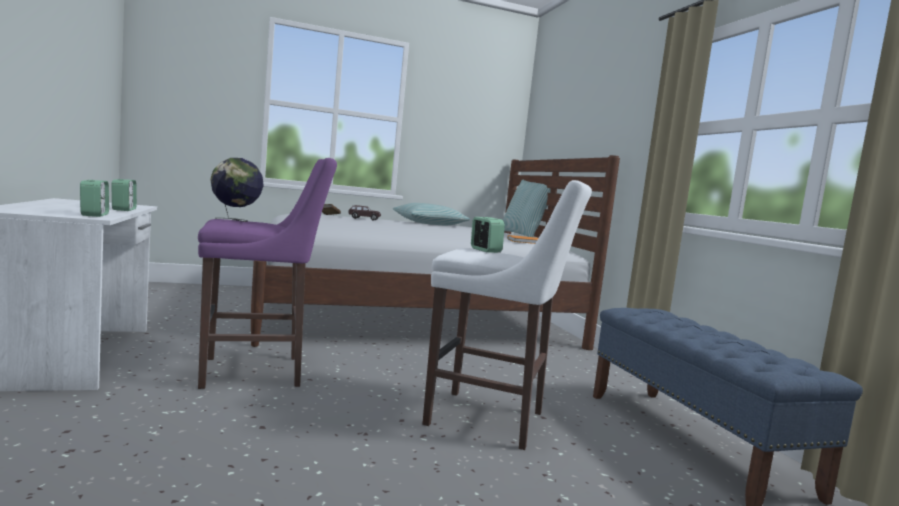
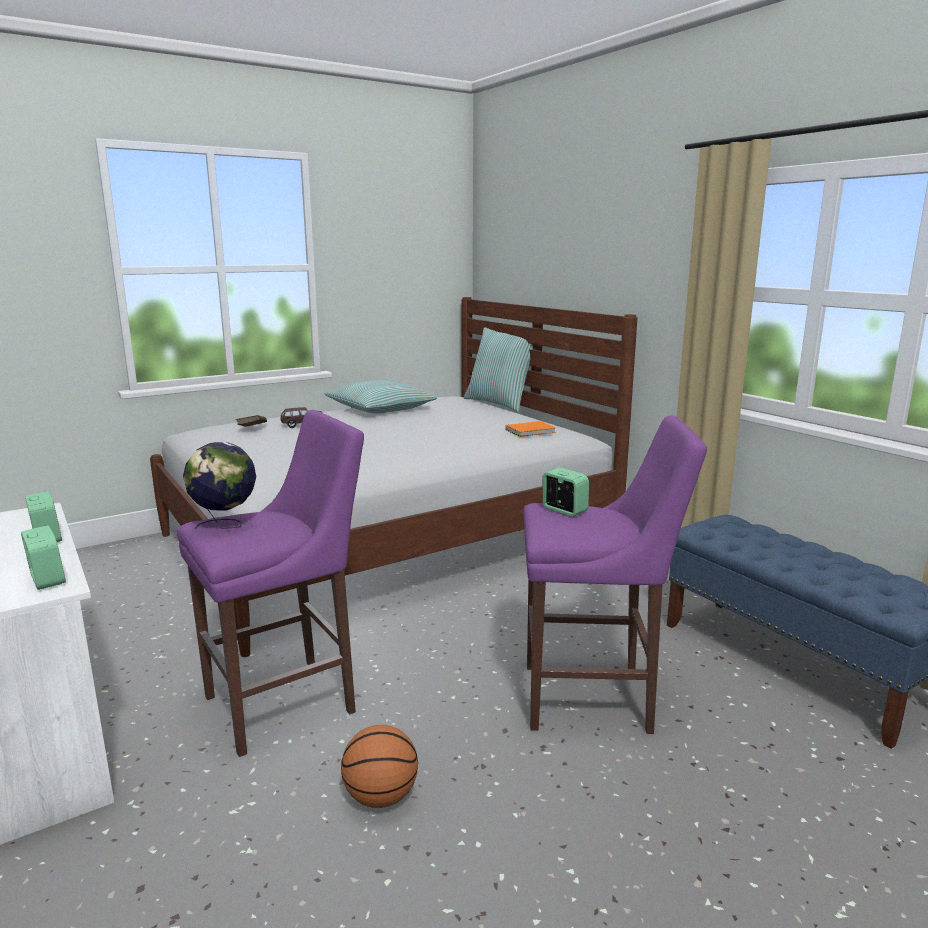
camera: 15 degrees left, 10 degrees up
white stool [422,180,592,450] -> purple stool [523,416,707,734]
none -> basketball [341,725,418,808]

